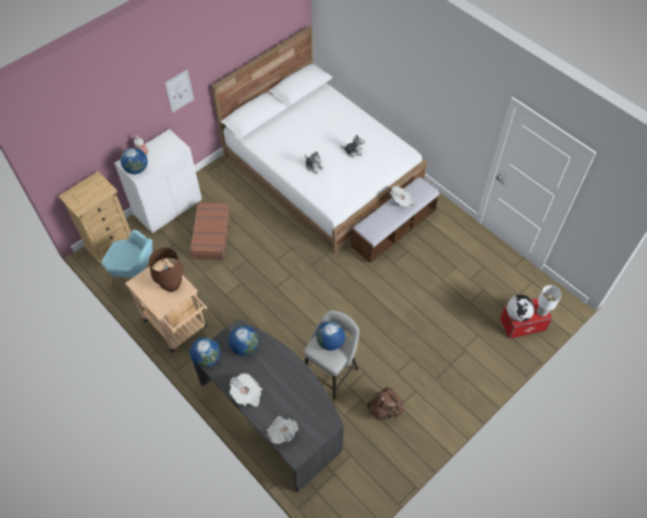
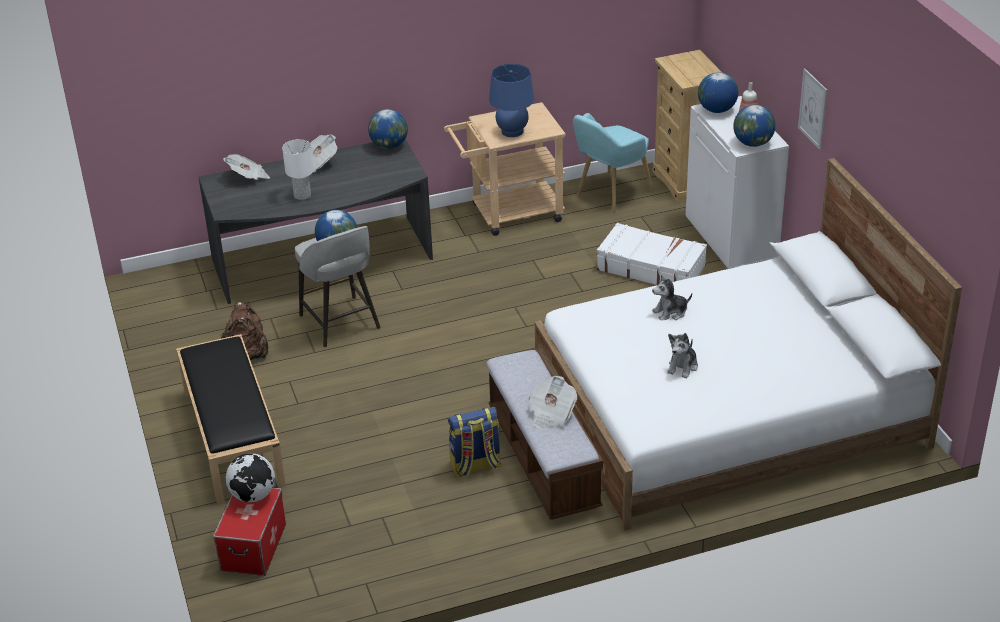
camera: 115 degrees right, 20 degrees down
brown table lamp [149,248,184,292] -> blue table lamp [489,64,534,137]
brown suitcase [190,202,231,260] -> white suitcase [596,223,707,285]
globe [228,326,258,355] -> globe moved to [733,105,776,147]
white table lamp [537,285,562,317] -> white table lamp moved to [282,139,314,200]
none -> black bench [176,334,286,504]
none -> backpack [448,407,501,478]

